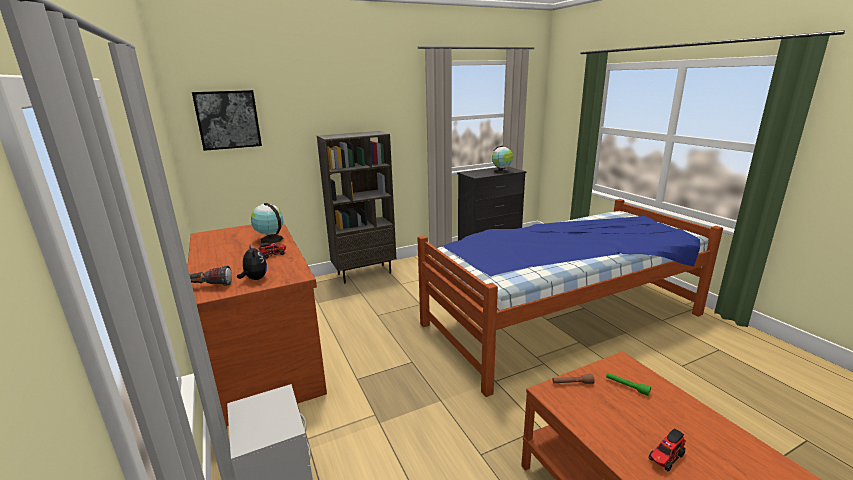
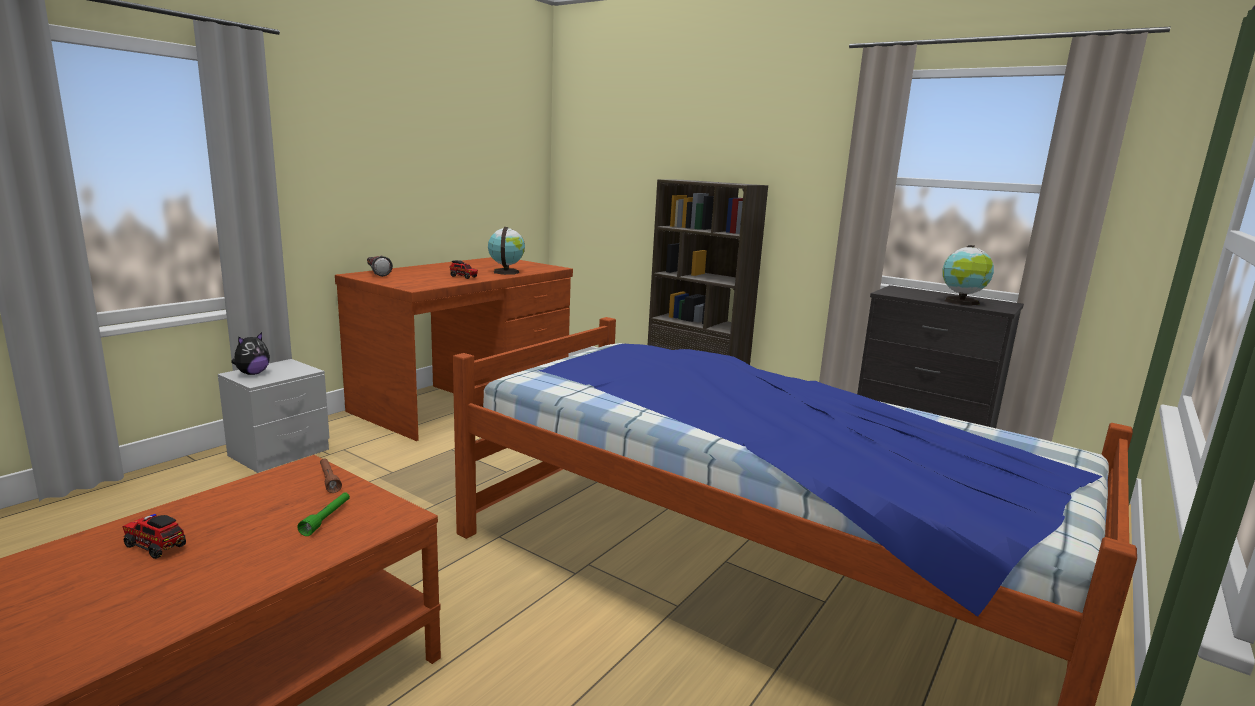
camera: 60 degrees right, 5 degrees down
picture [192,90,262,151] -> none
plush toy [237,245,267,280] -> plush toy moved to [231,332,270,375]

